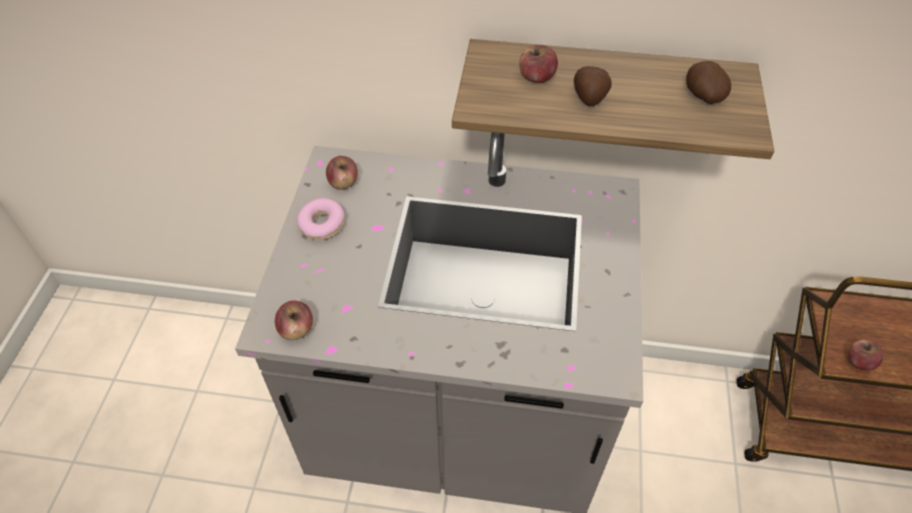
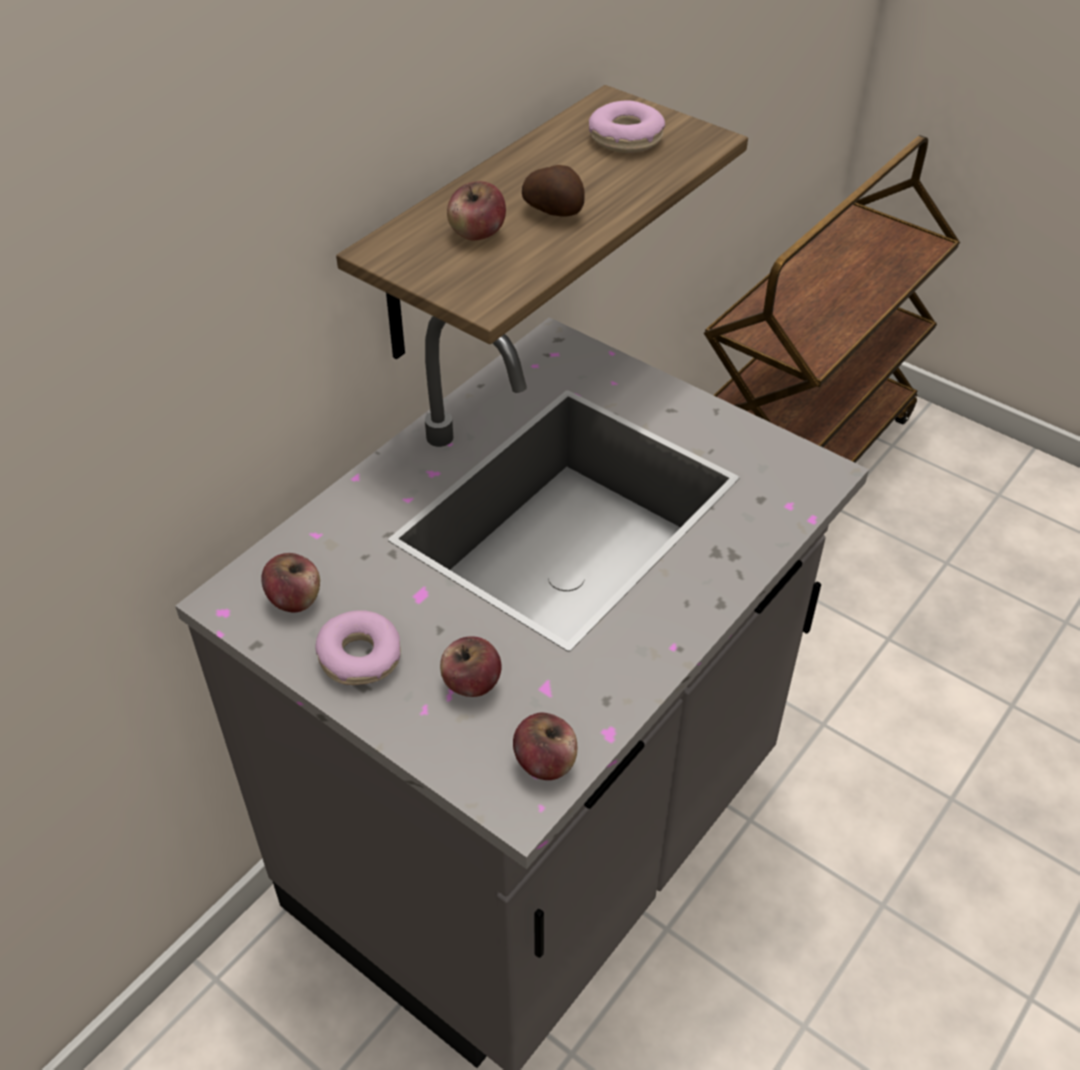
camera: 60 degrees left, 5 degrees down
potato [686,61,731,104] -> donut [589,101,665,153]
apple [848,340,884,371] -> apple moved to [440,636,501,697]

